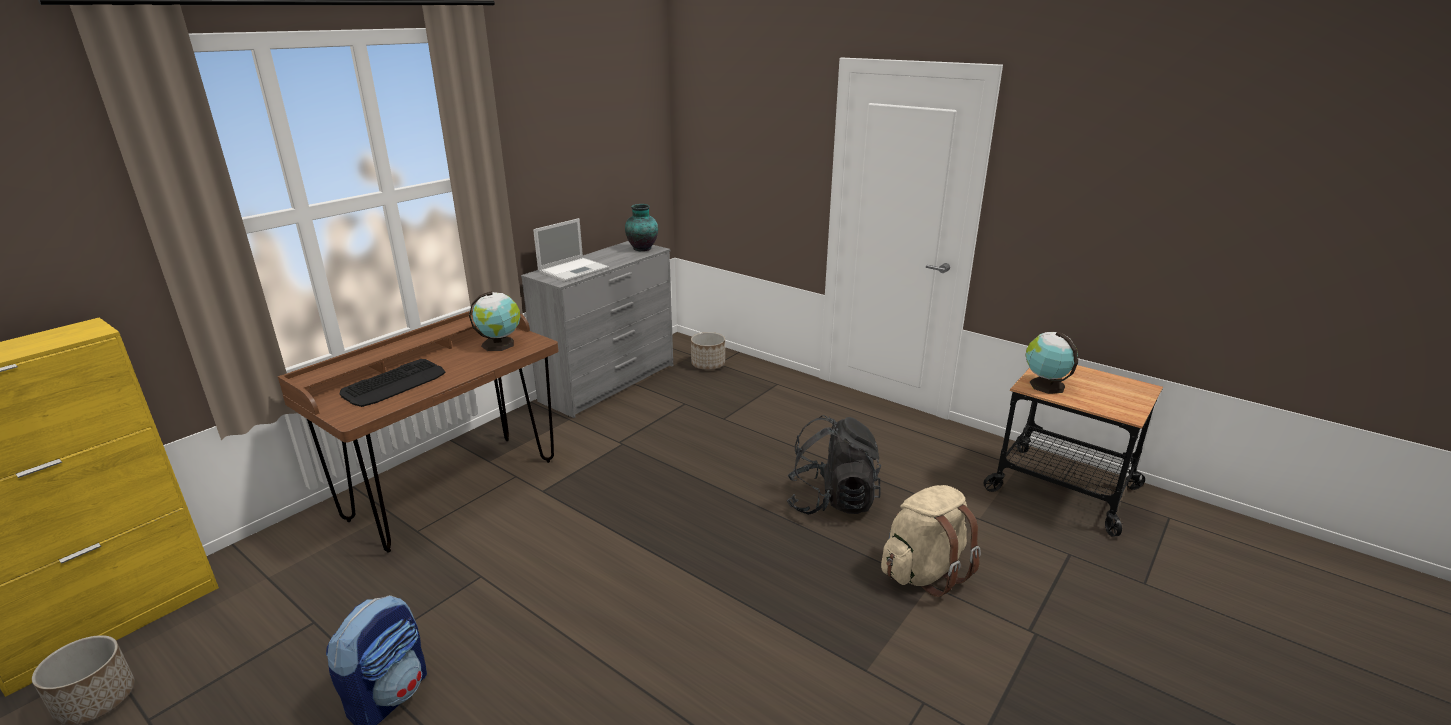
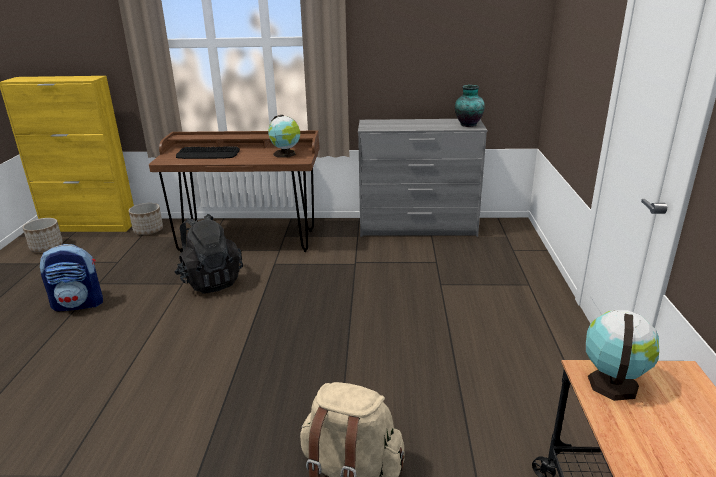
camera: 55 degrees right, 0 degrees up
laptop [533,218,609,282] -> none
planter [691,332,725,370] -> planter moved to [129,203,163,235]
black backpack [787,415,881,515] -> black backpack moved to [174,214,243,293]

